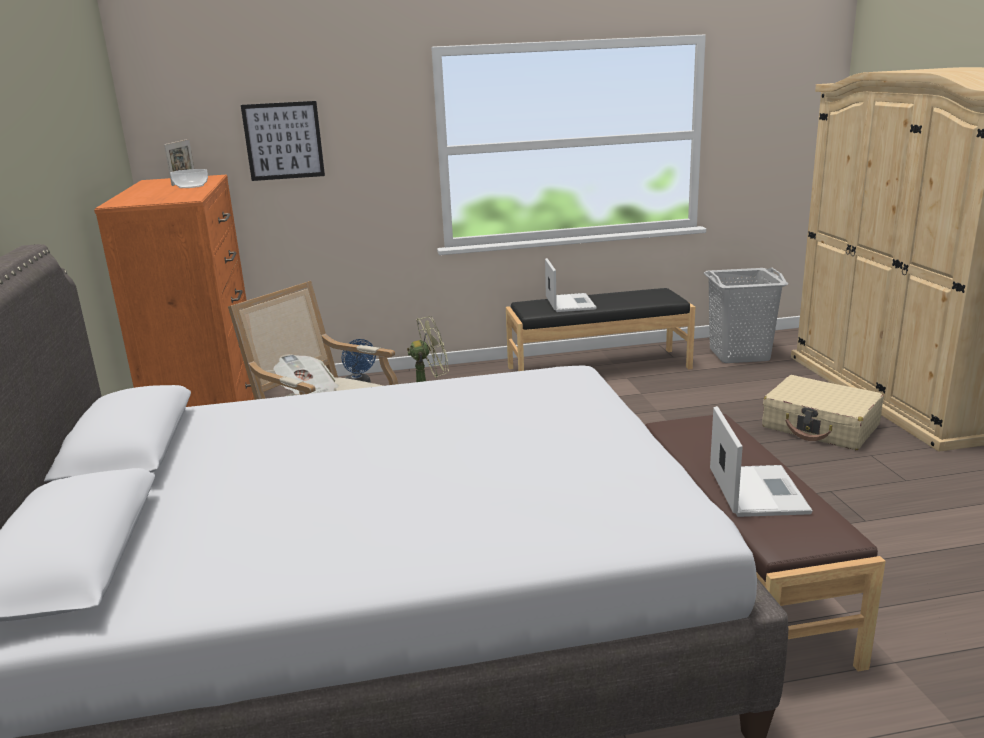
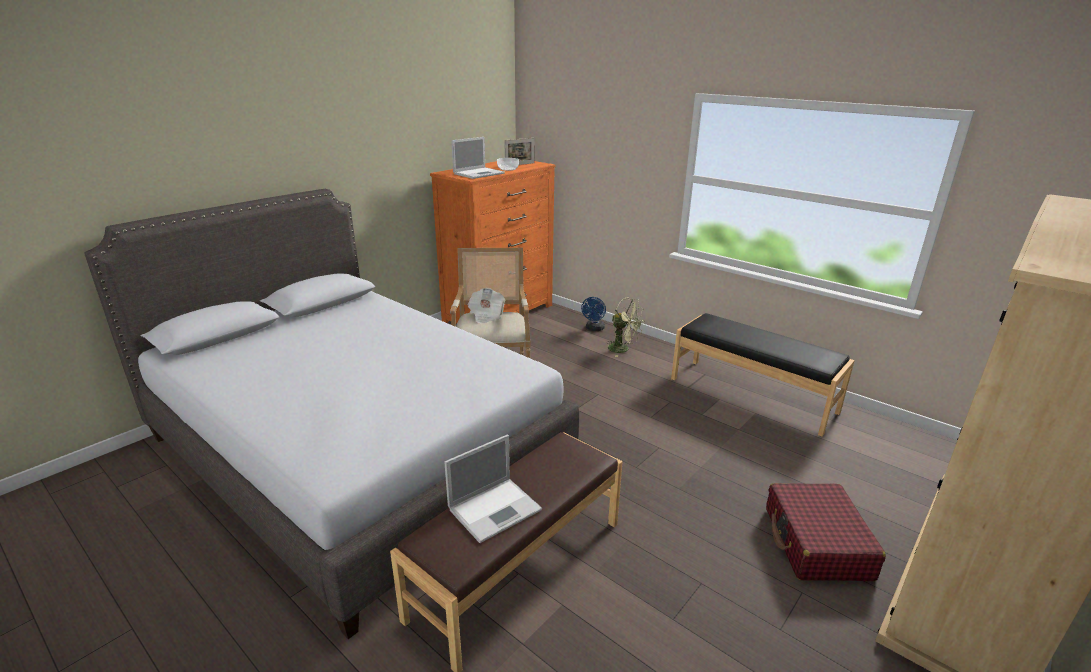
camera: 50 degrees right, 5 degrees up
picture [241,101,325,181] -> none
laptop [545,258,597,312] -> laptop moved to [451,137,505,179]
grey laundry basket [704,268,788,363] -> none
beige suitcase [762,375,884,450] -> red suitcase [766,483,886,581]

